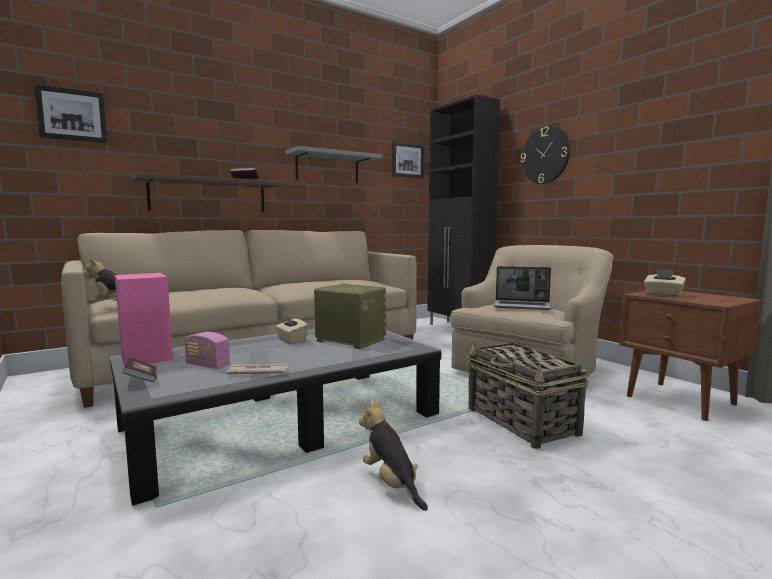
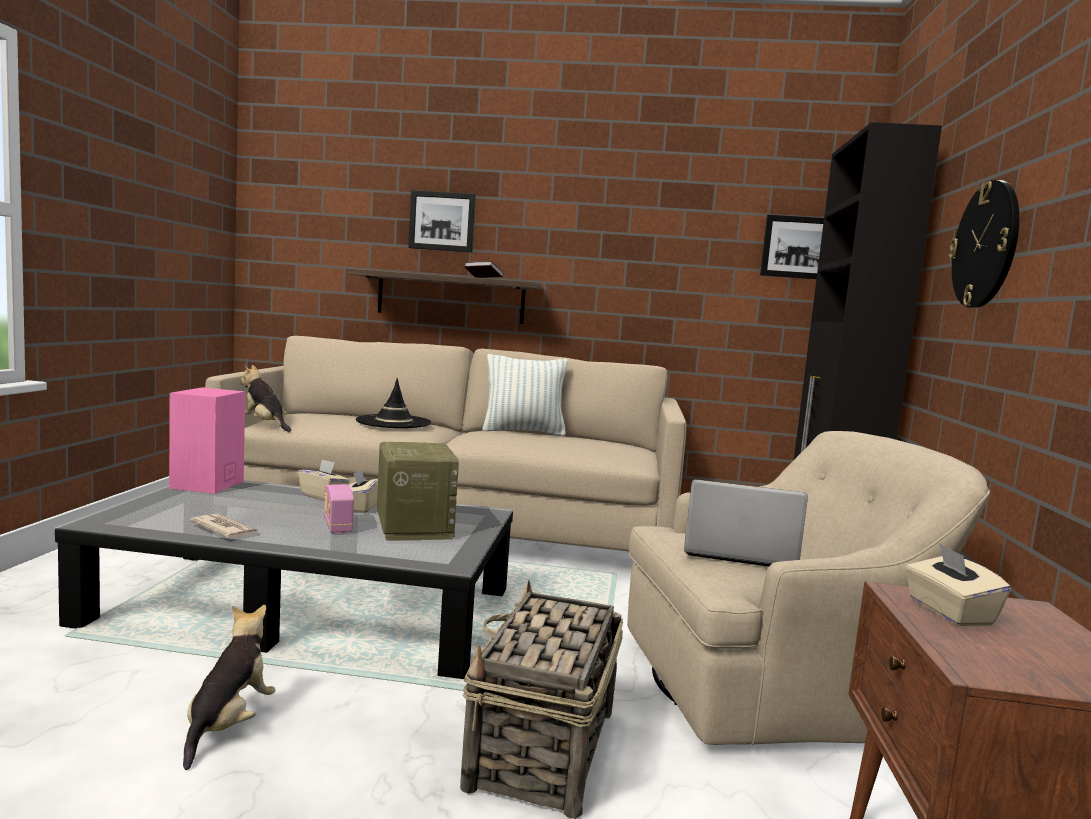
camera: 40 degrees right, 0 degrees up
picture [34,84,108,143] -> picture moved to [408,190,476,253]
book [122,357,157,382] -> none
radio [185,332,230,369] -> radio moved to [324,484,354,533]
grey shelf [285,146,382,183] -> none
laptop [494,266,552,310] -> laptop turned 135 degrees clockwise [684,479,808,567]
none -> beige tissue box [298,459,350,500]
none -> black hat [356,378,431,428]
none -> pillow [482,354,568,436]

